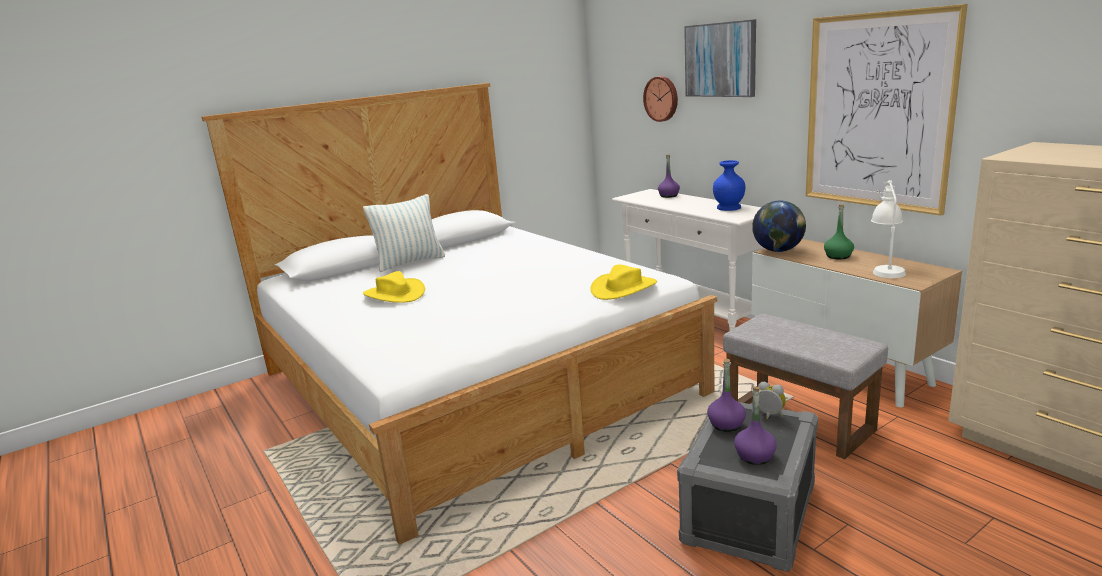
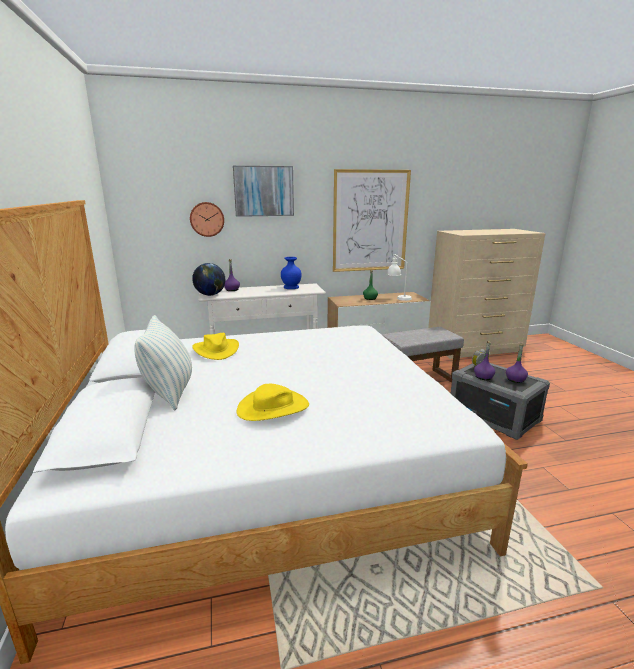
camera: 70 degrees left, 0 degrees up
yellow hat [590,265,657,300] -> yellow hat moved to [192,333,239,360]
globe [752,201,806,252] -> globe moved to [192,263,225,296]

